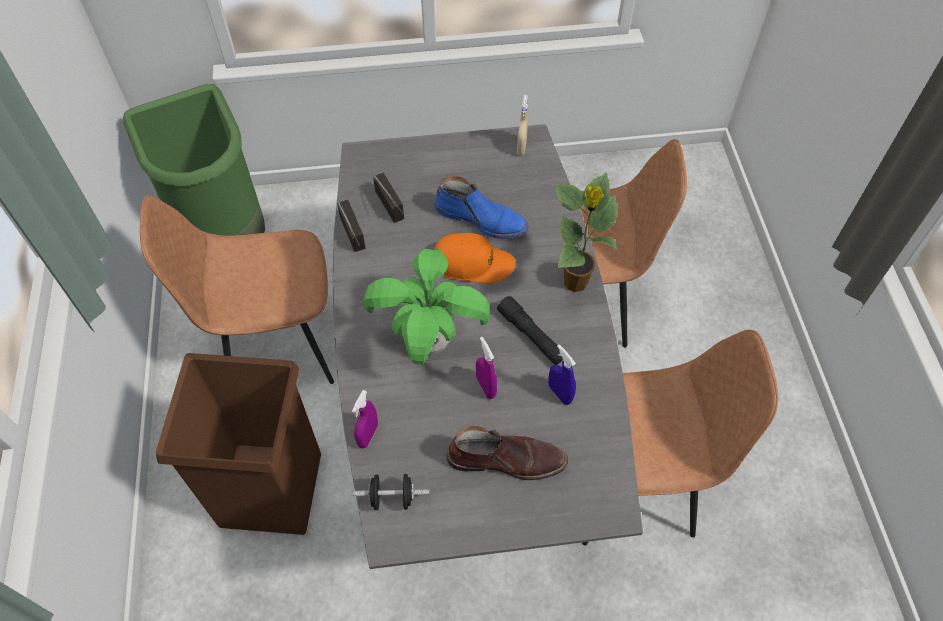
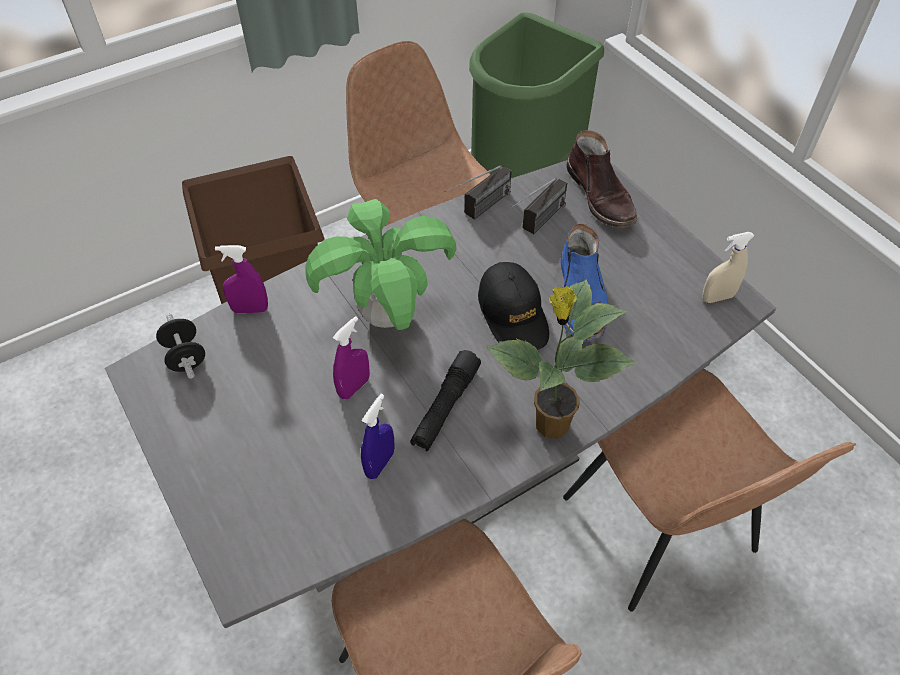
camera: 65 degrees right, 5 degrees down
orange cap [434,233,515,283] -> black cap [478,262,549,350]
brown boot [447,426,568,480] -> brown boot moved to [566,130,637,228]

